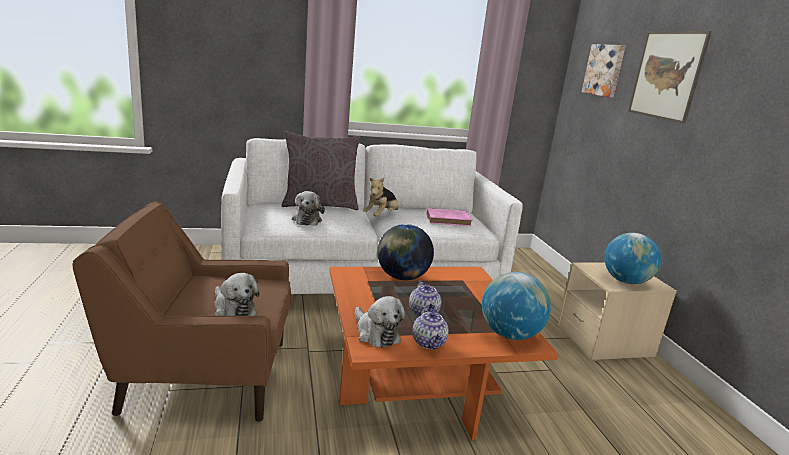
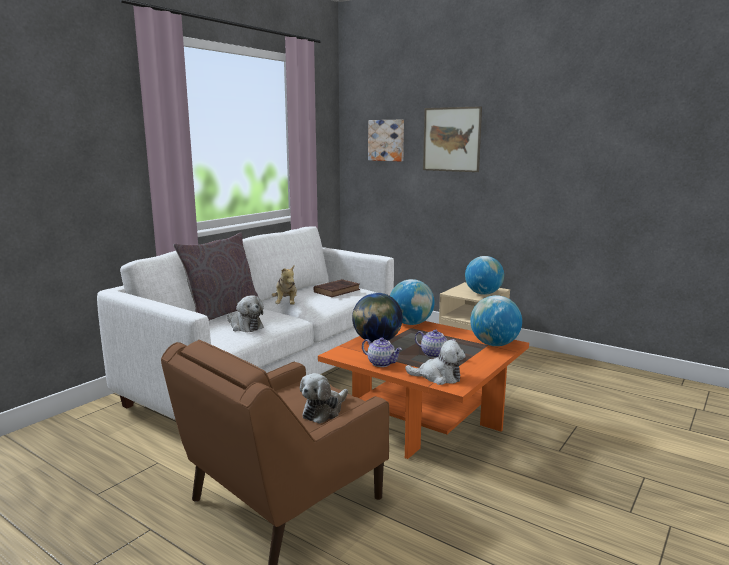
camera: 40 degrees left, 5 degrees down
plush toy [214,273,259,316] -> plush toy turned 120 degrees clockwise [300,373,348,424]
teapot [412,306,449,349] -> teapot moved to [362,338,402,367]
pink book [426,208,472,226] -> brown book [314,279,360,297]
none -> globe [390,279,434,325]

